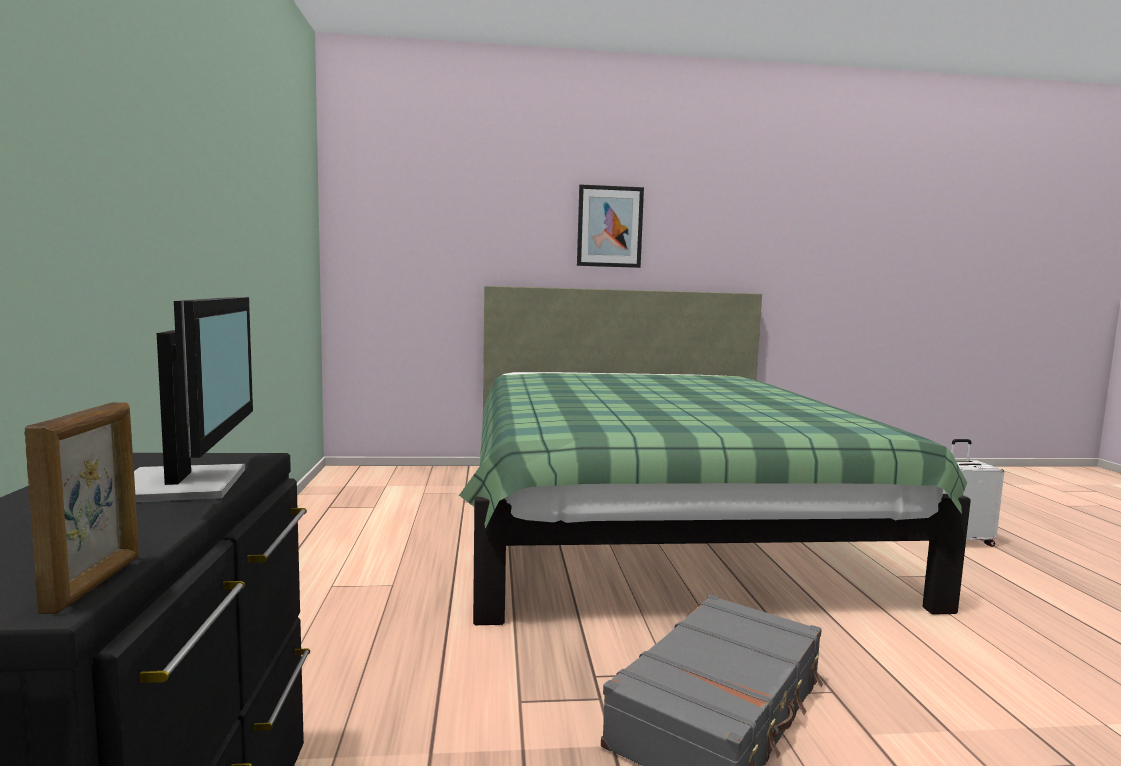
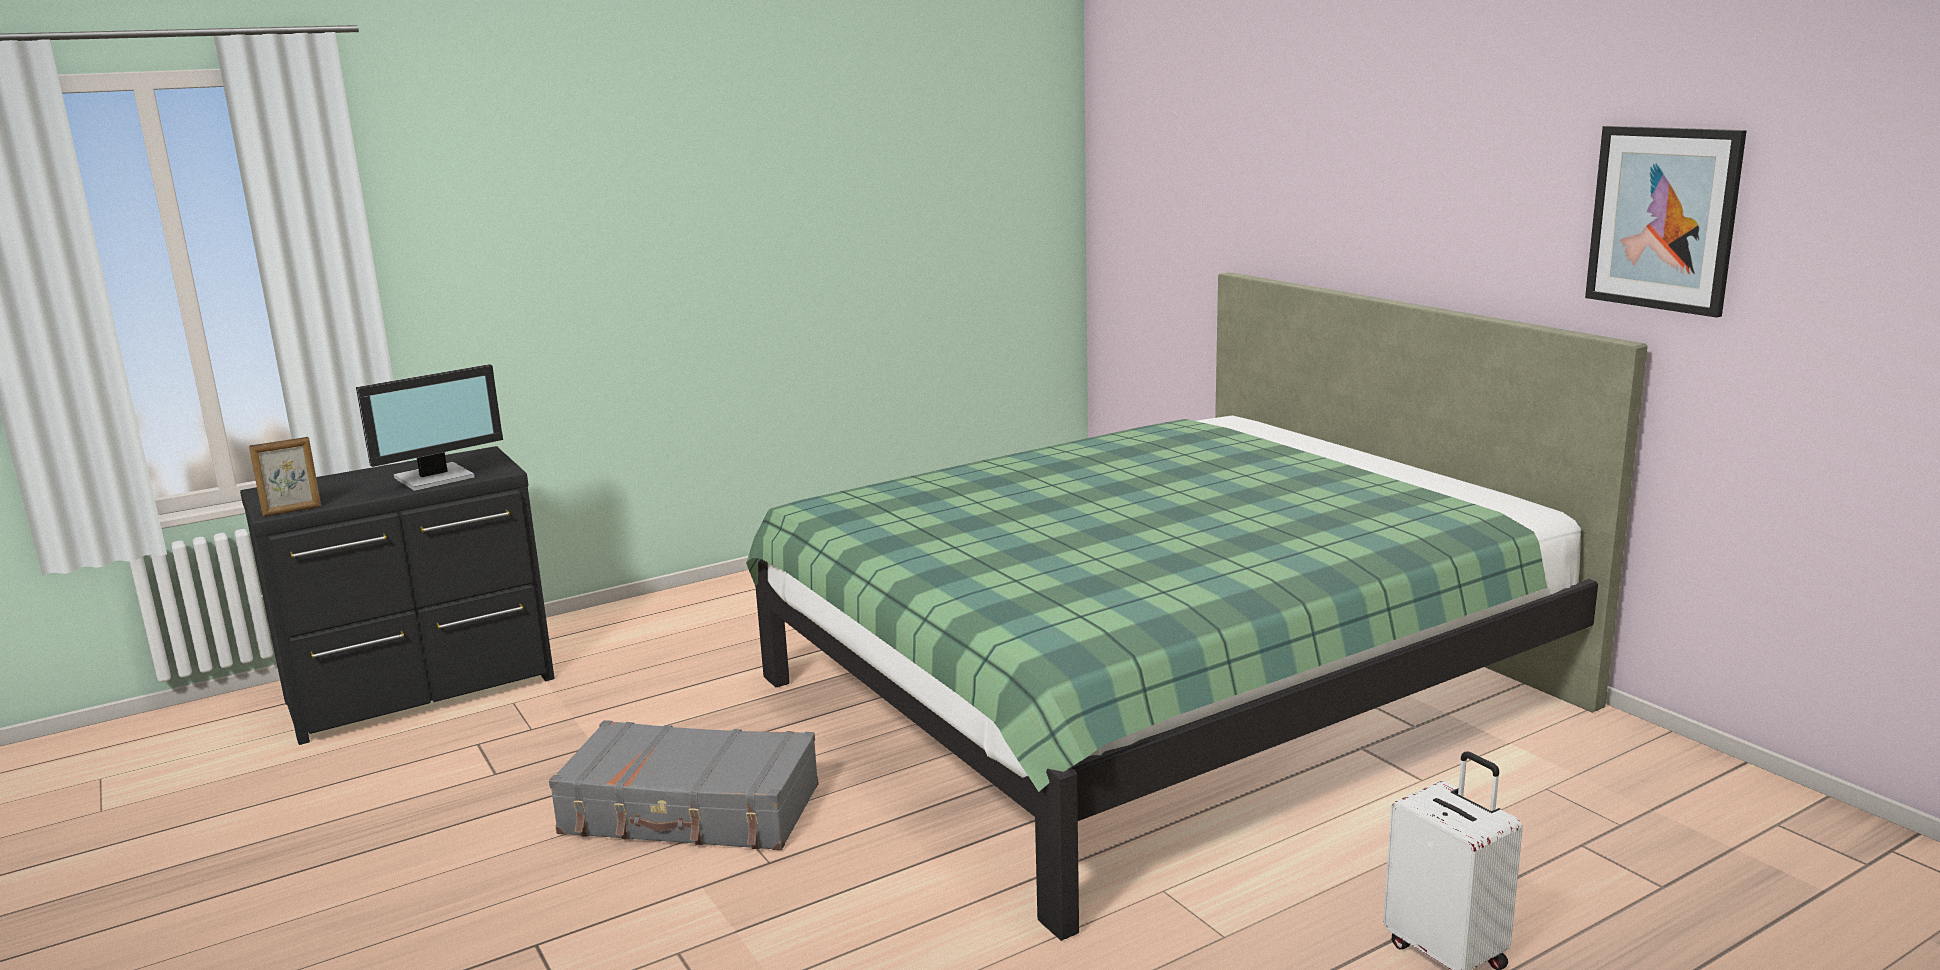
camera: 65 degrees right, 10 degrees up
picture [577,185,644,268] -> picture moved to [1585,126,1747,318]

